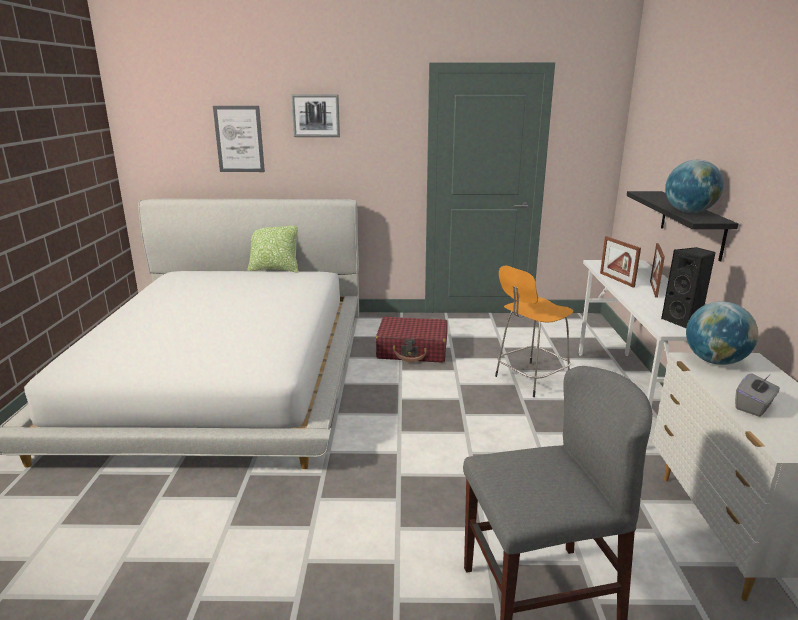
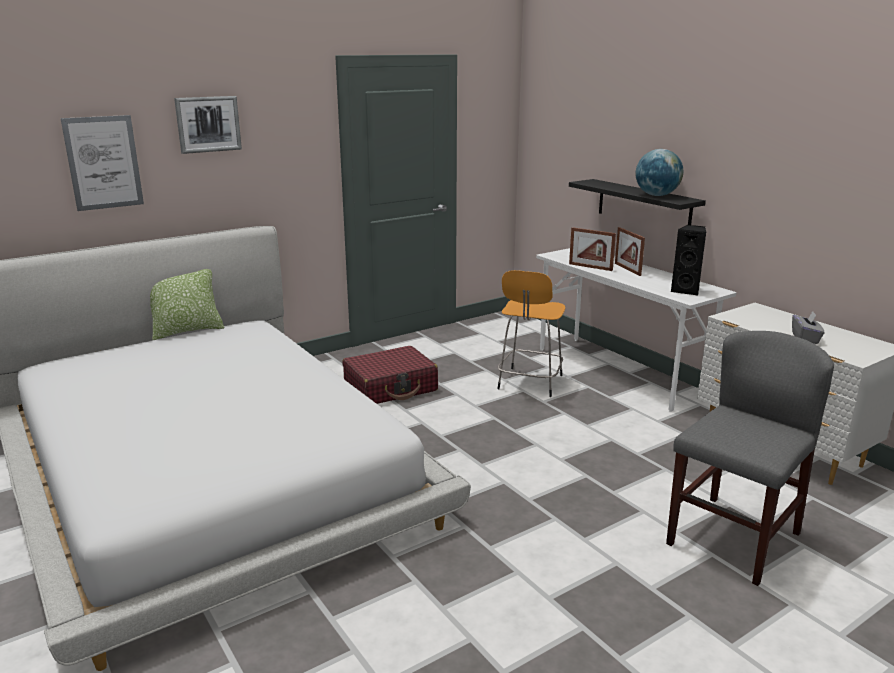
camera: 35 degrees left, 0 degrees up
globe [686,301,758,365] -> none

